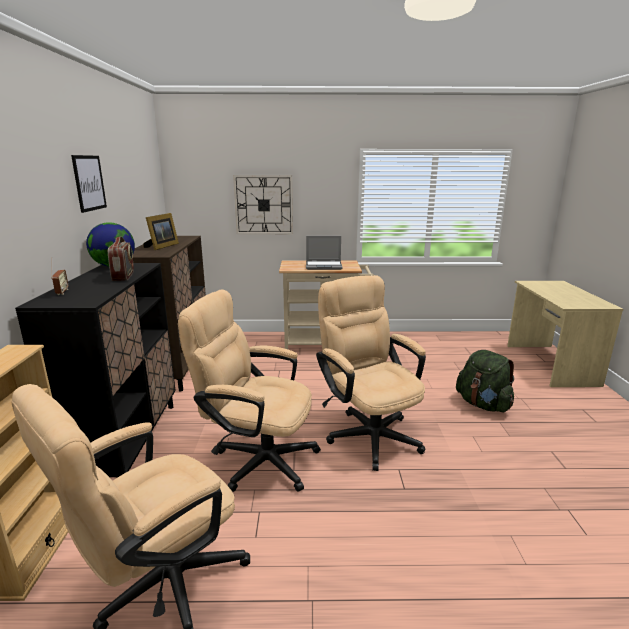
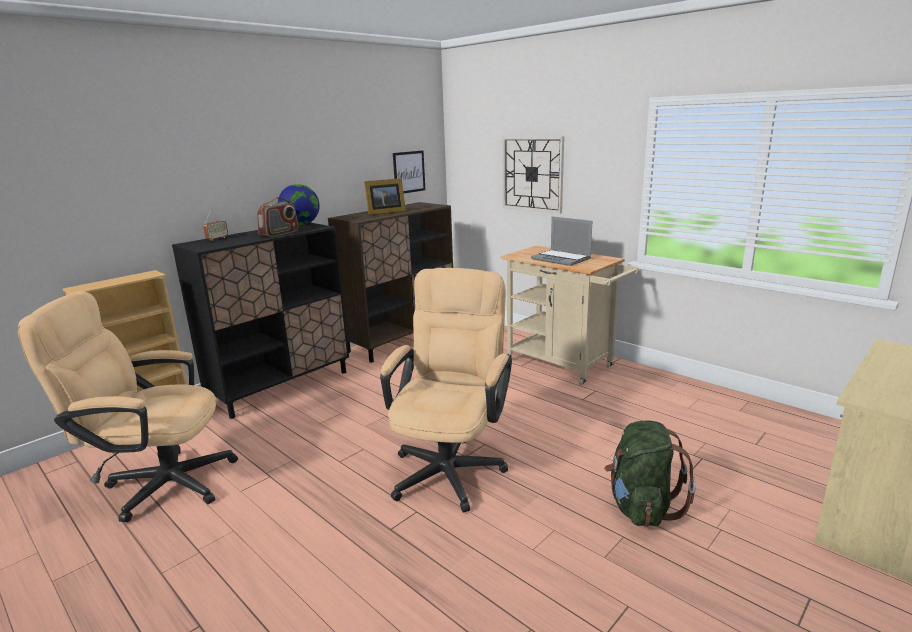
camera: 45 degrees right, 0 degrees up
picture [71,155,107,213] -> picture moved to [393,151,425,193]
beige office chair [178,290,321,492] -> none

